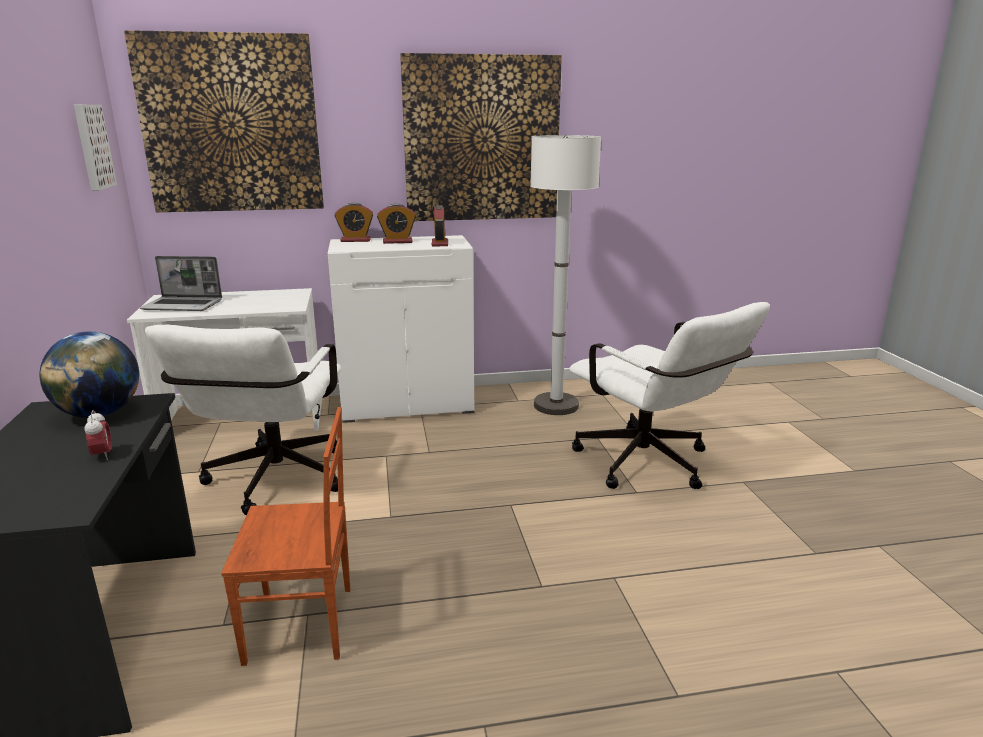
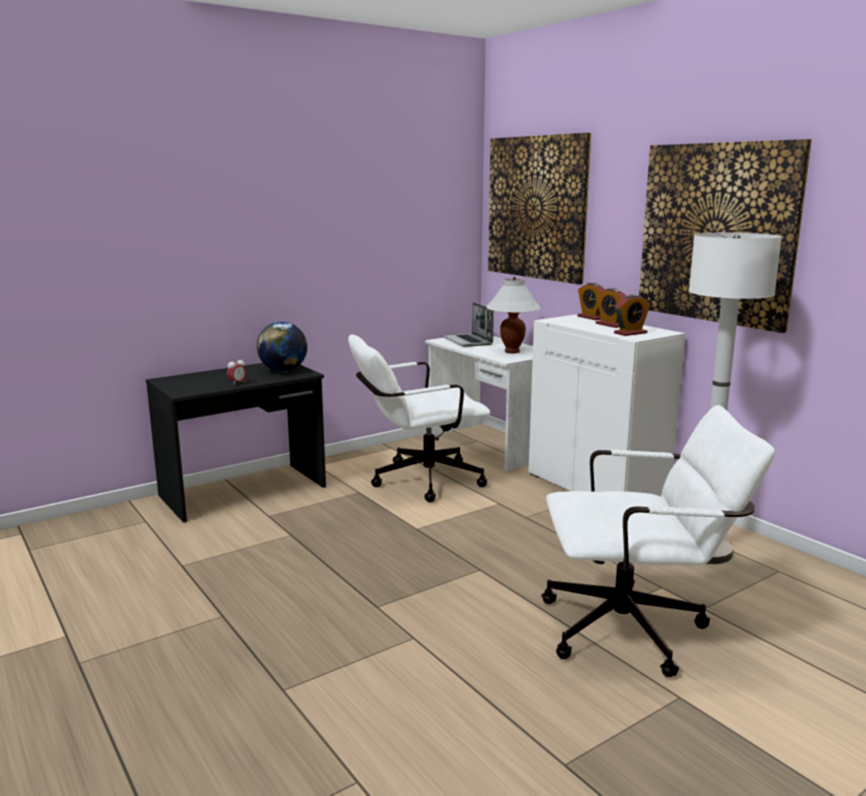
camera: 65 degrees right, 5 degrees down
picture [74,105,117,191] -> none
brown chair [221,407,350,666] -> none
white office chair [569,302,770,489] -> white office chair turned 120 degrees counterclockwise [541,405,775,677]
none -> white table lamp [486,277,542,353]

